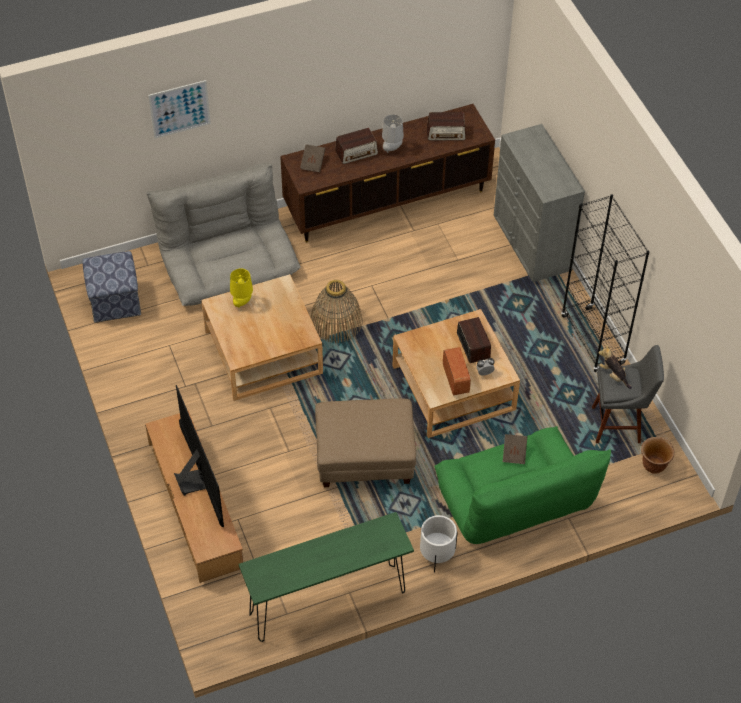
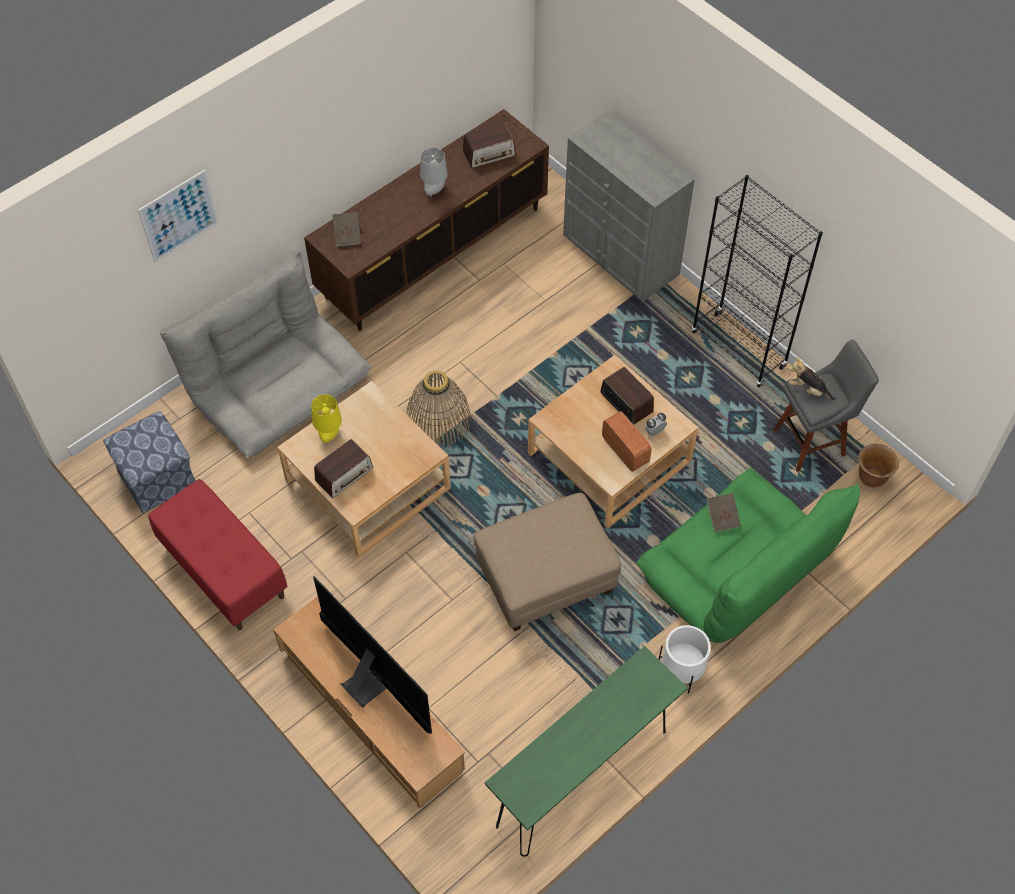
camera: 20 degrees left, 5 degrees up
radio [335,128,378,164] -> radio moved to [314,439,373,498]
none -> red bench [148,479,287,630]

